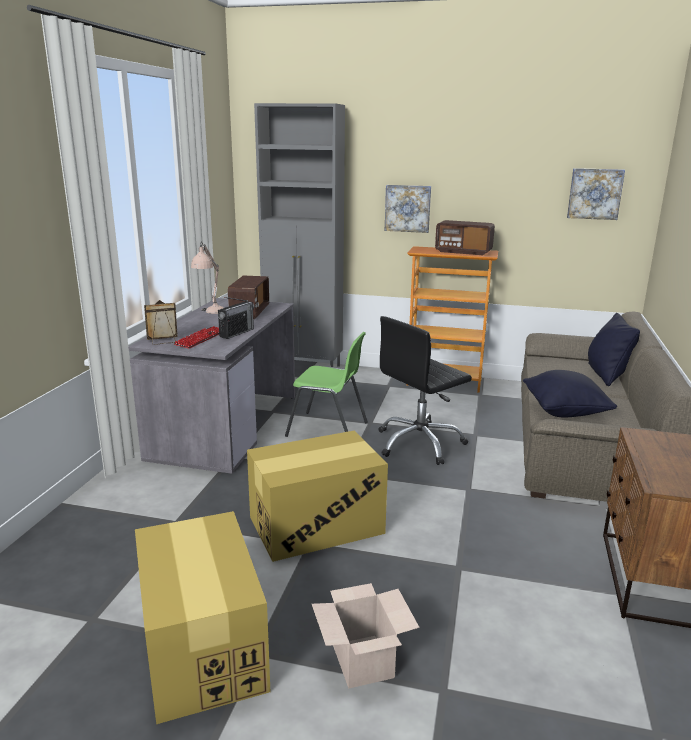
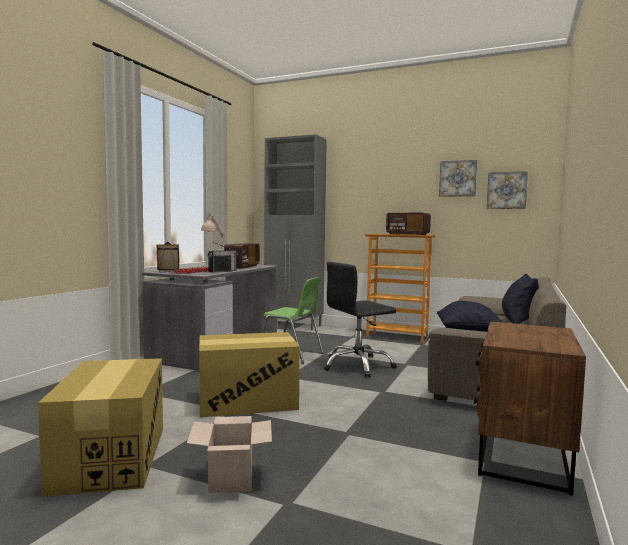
camera: 10 degrees right, 15 degrees down
picture [385,185,431,233] -> picture moved to [439,160,477,197]

